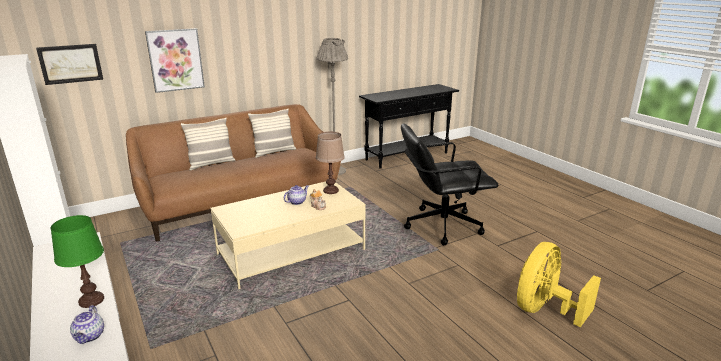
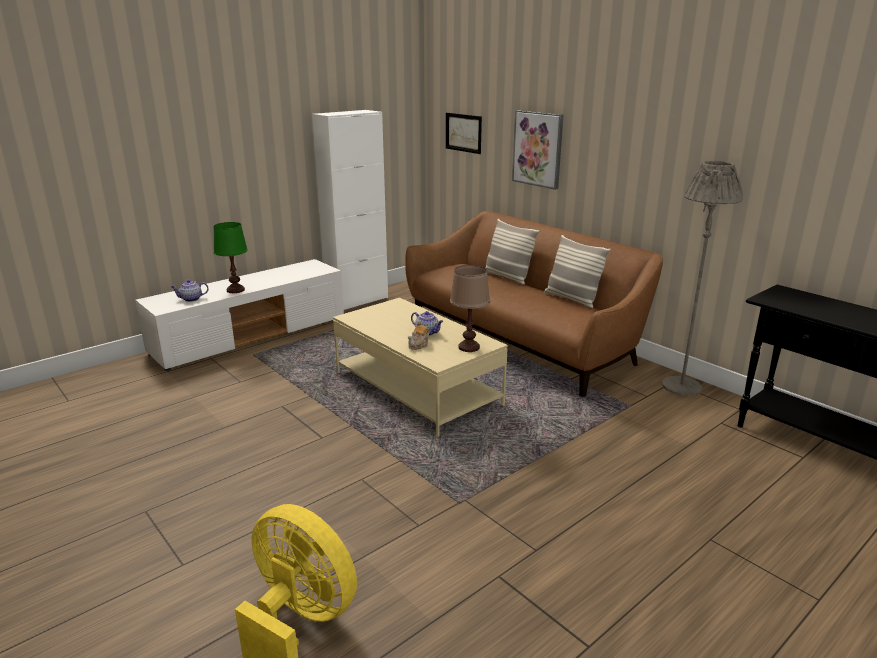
camera: 80 degrees right, 0 degrees up
black office chair [401,123,499,245] -> none

